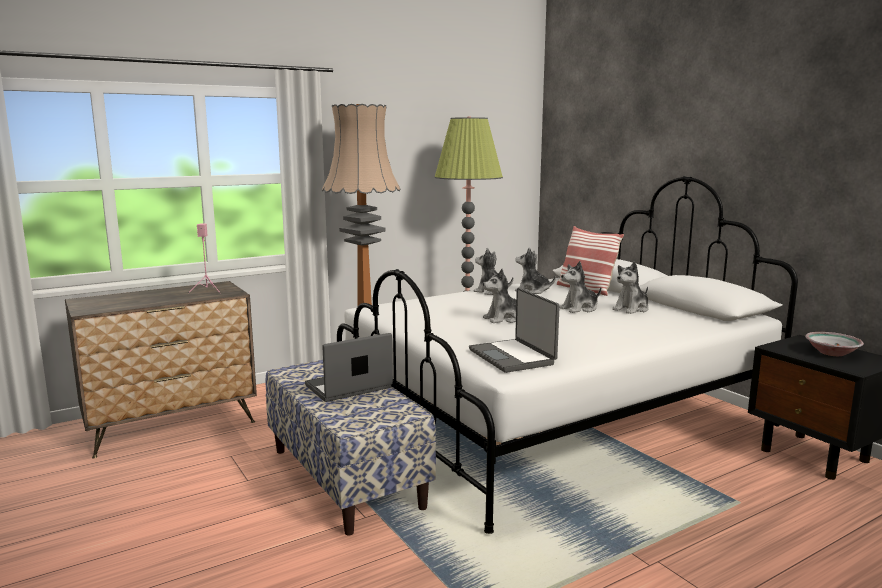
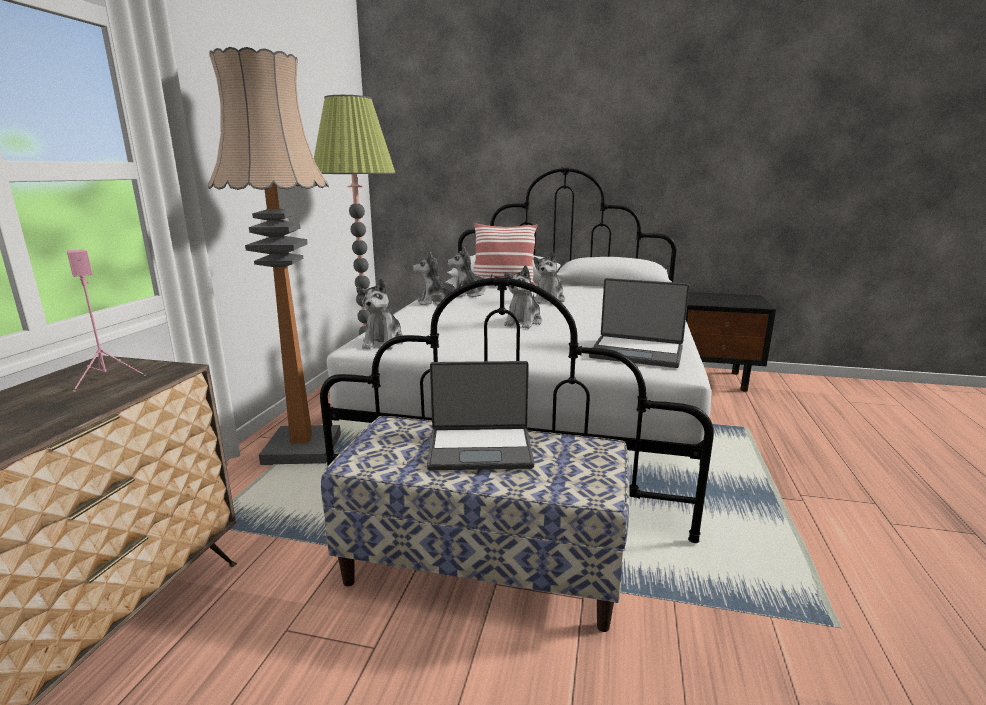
camera: 45 degrees left, 5 degrees up
laptop [305,333,393,402] -> laptop turned 105 degrees counterclockwise [427,361,534,470]
plush toy [612,261,649,314] -> plush toy moved to [356,279,403,349]
bowl [805,332,864,356] -> none

